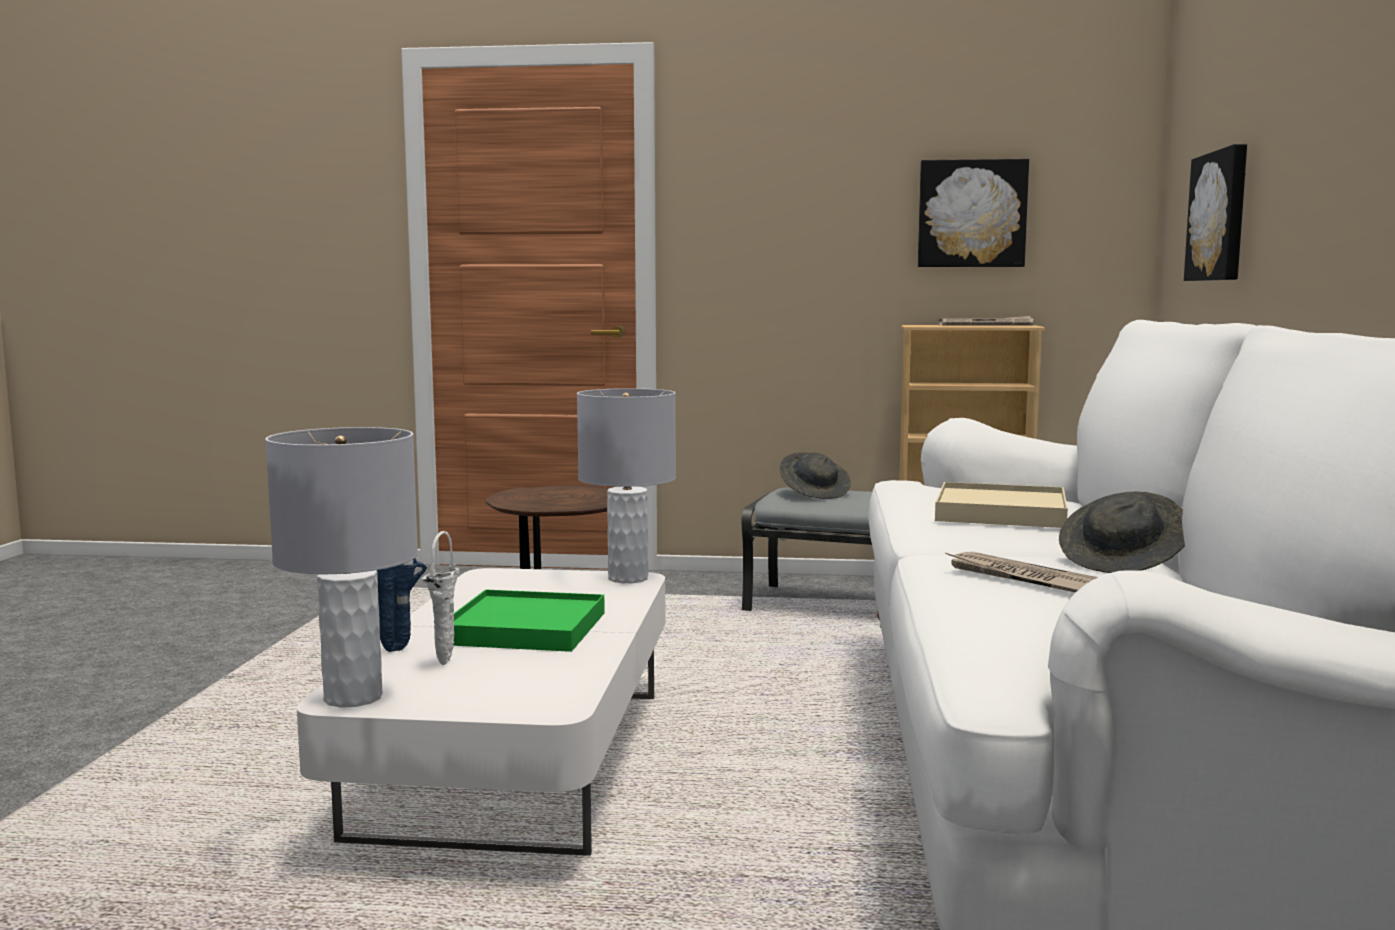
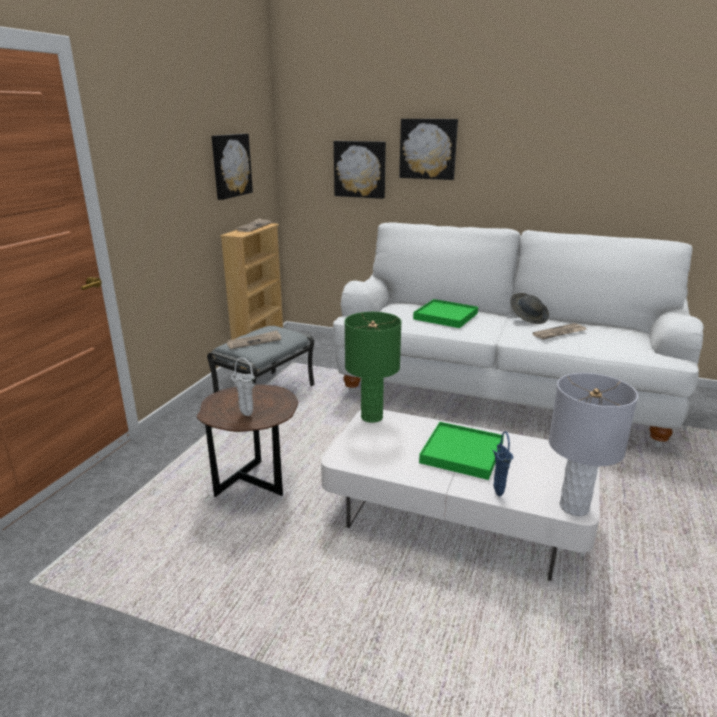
camera: 75 degrees left, 15 degrees up
white vase [422,531,460,665] -> white vase moved to [231,358,255,416]
grey table lamp [577,388,676,583] -> green table lamp [344,312,402,423]
grey hat [780,452,851,499] -> newspaper [226,330,281,349]
beige tray [935,482,1068,528] -> green tray [413,299,478,328]
none -> picture [399,119,458,180]

